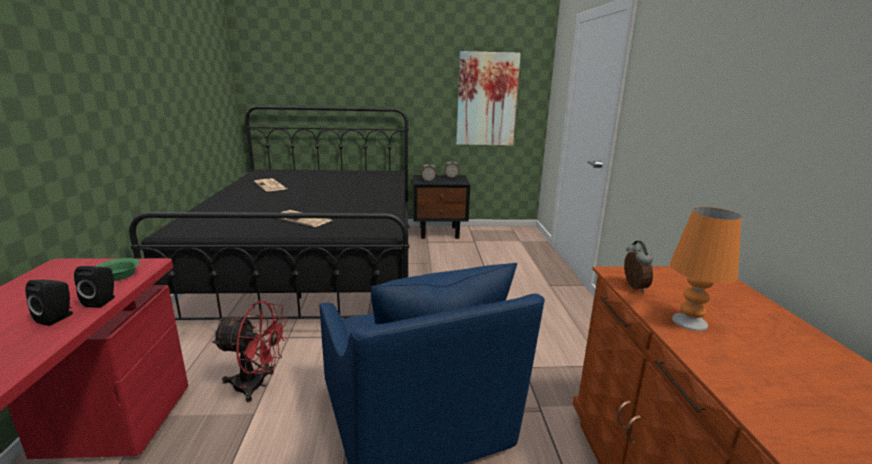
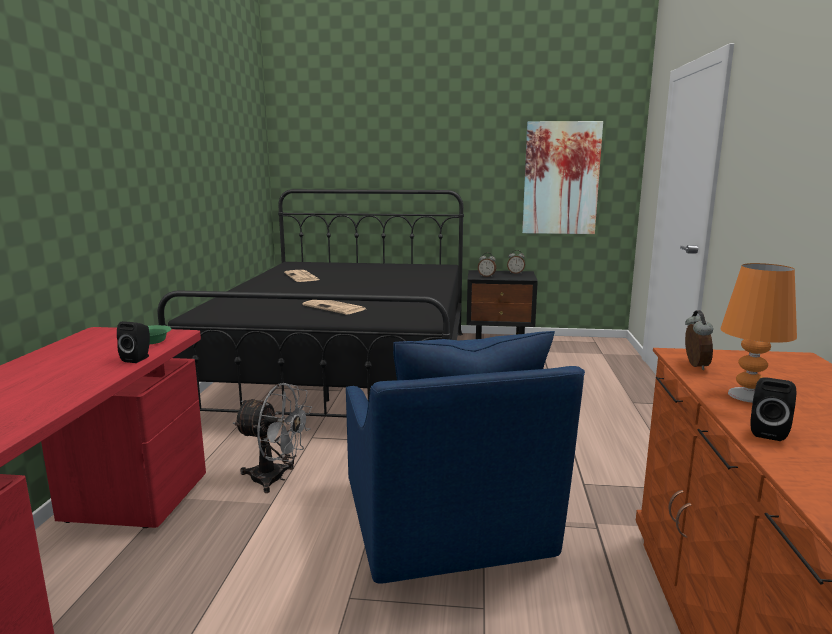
camera: 10 degrees right, 5 degrees down
black speaker [25,280,73,326] -> black speaker moved to [750,377,796,441]
red fan [212,301,288,402] -> grey fan [233,383,312,493]

